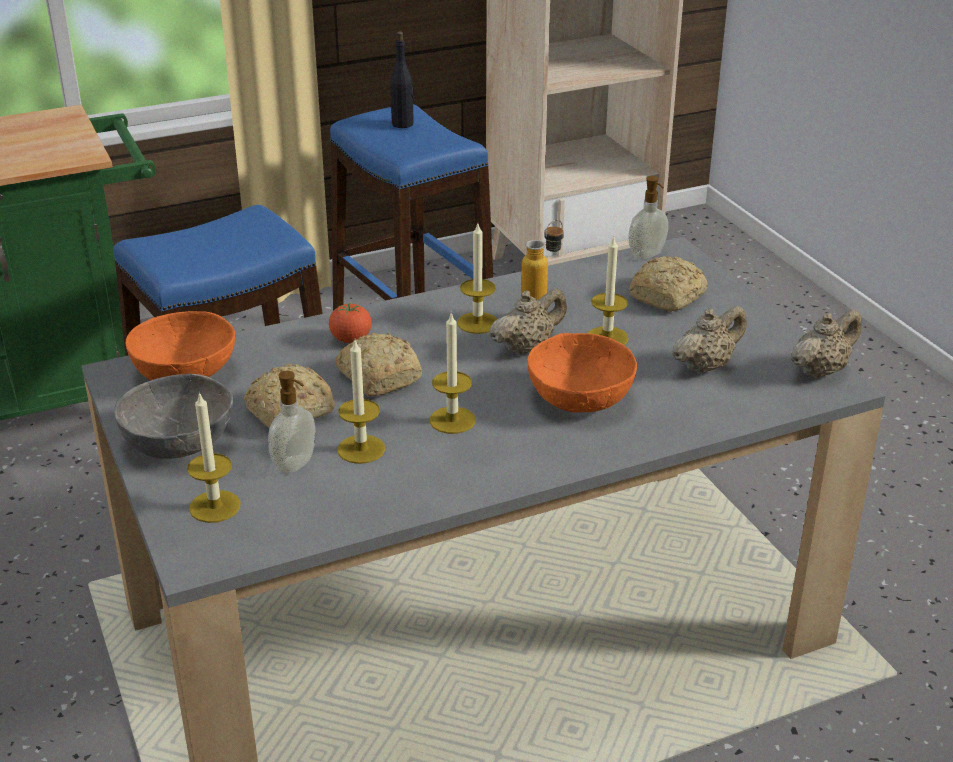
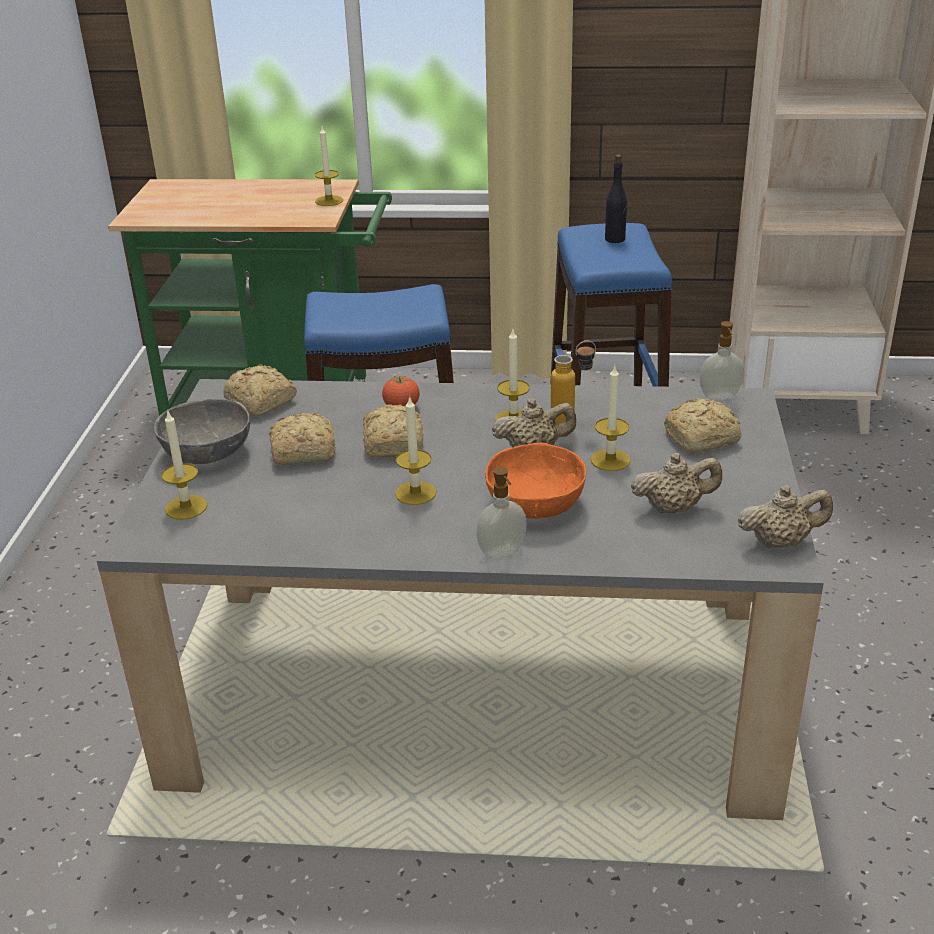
camera: 30 degrees right, 0 degrees up
orange bowl [126,311,235,380] -> bread [223,364,297,416]
soap dispenser [268,371,316,474] -> soap dispenser moved to [476,467,527,559]
candle [337,340,385,464] -> candle moved to [315,127,343,206]

